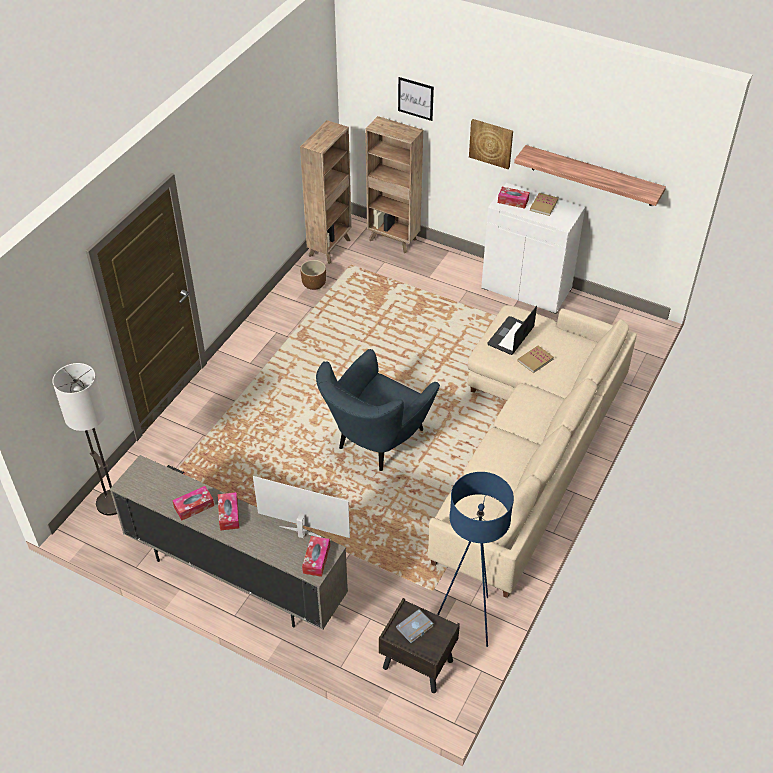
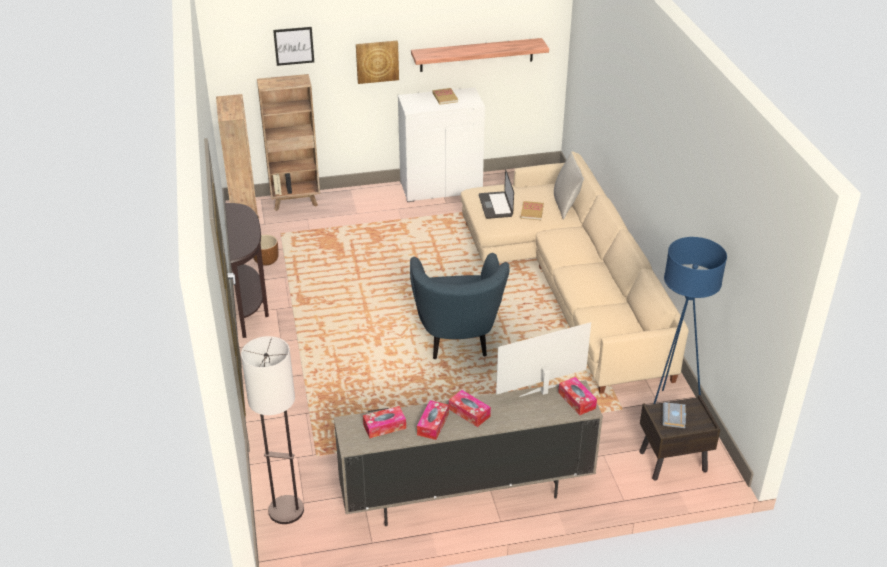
camera: 40 degrees left, 10 degrees down
tissue box [498,187,530,209] -> tissue box moved to [363,406,406,438]
none -> brown console table [225,203,269,338]
none -> grey pillow [554,152,584,219]

